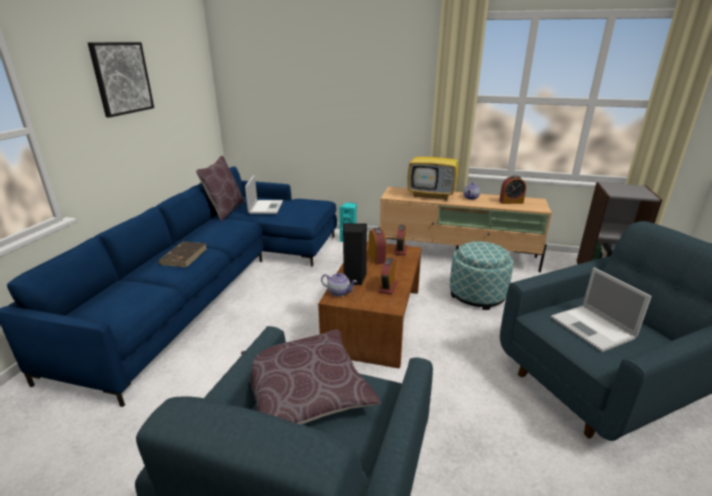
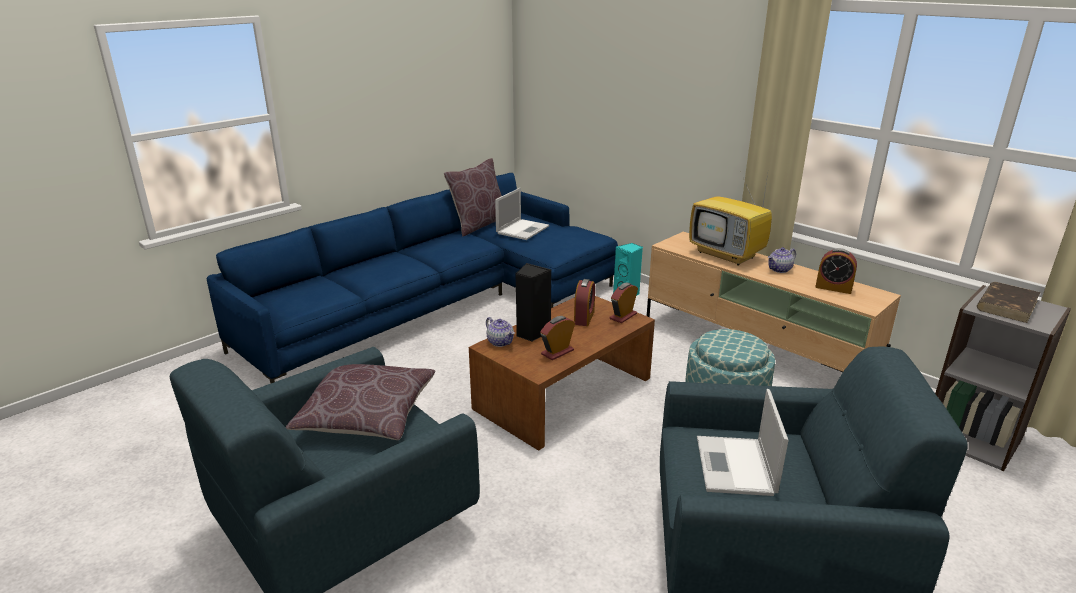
camera: 30 degrees right, 0 degrees up
picture [88,42,154,117] -> none
brown book [158,241,207,267] -> brown book moved to [977,282,1040,323]

